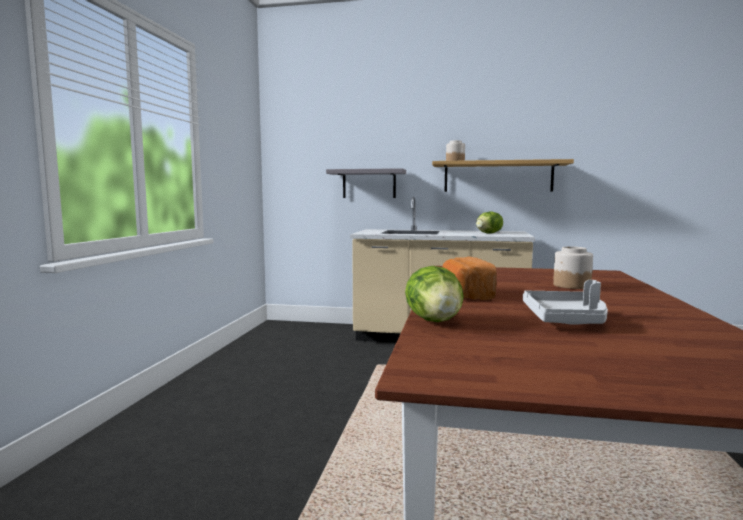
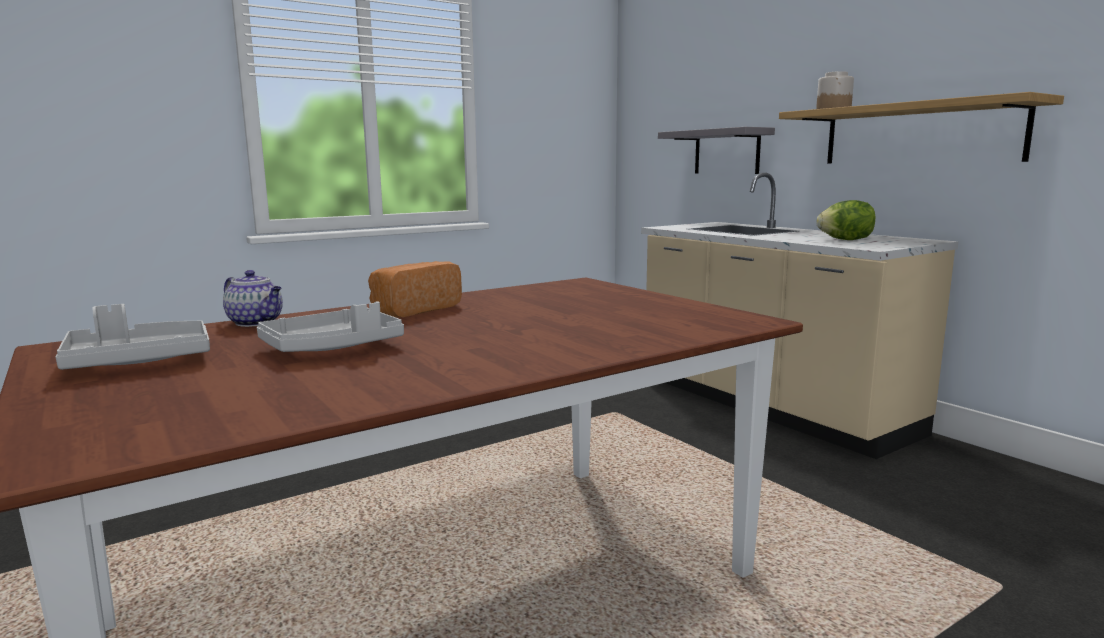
camera: 45 degrees right, 5 degrees up
lettuce [405,266,464,322] -> teapot [223,270,283,327]
jar [553,246,593,289] -> none
none -> grey tray [56,304,210,370]

